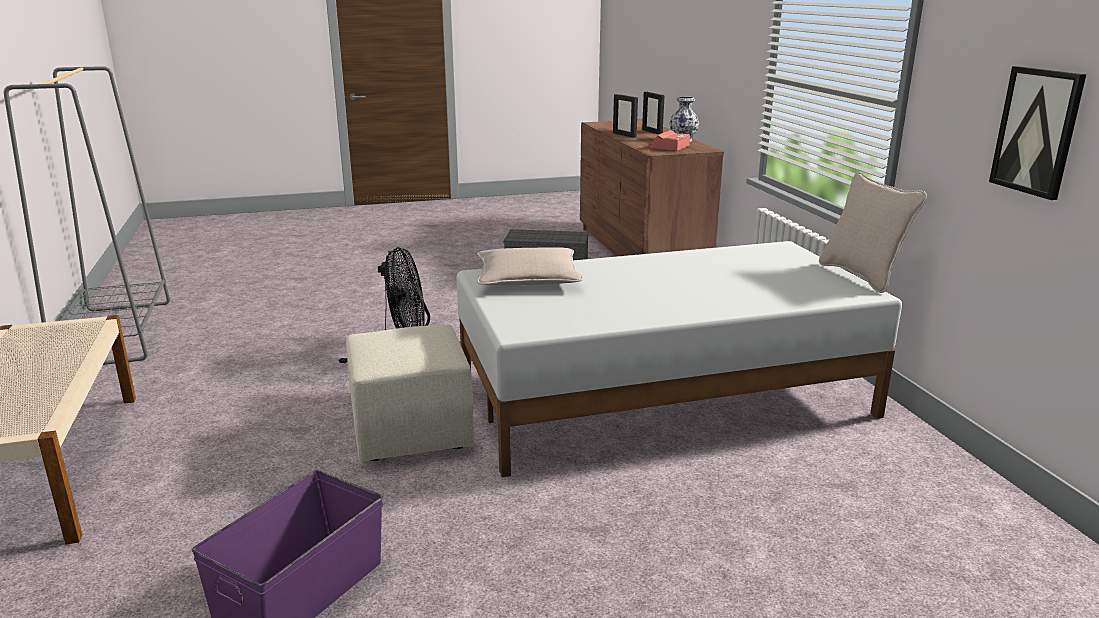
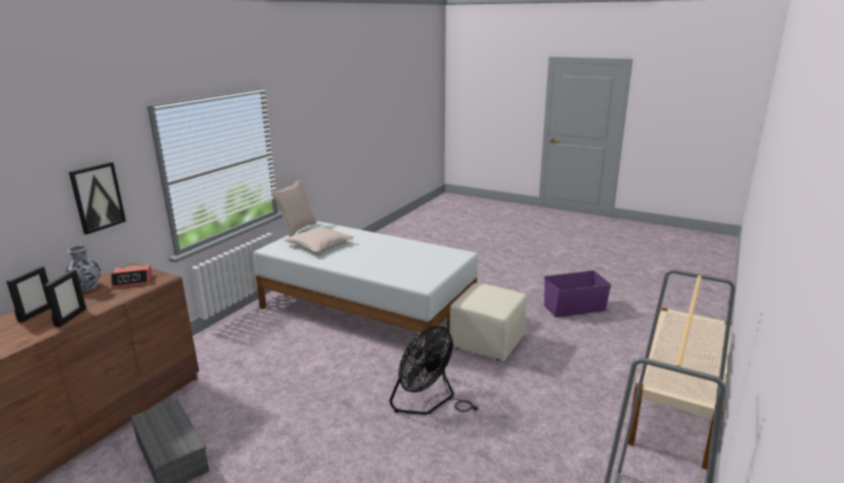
camera: 135 degrees left, 0 degrees up
beige pillow [477,247,584,285] -> beige pillow moved to [284,226,354,252]
picture [989,66,1086,200] -> picture moved to [69,162,126,235]

